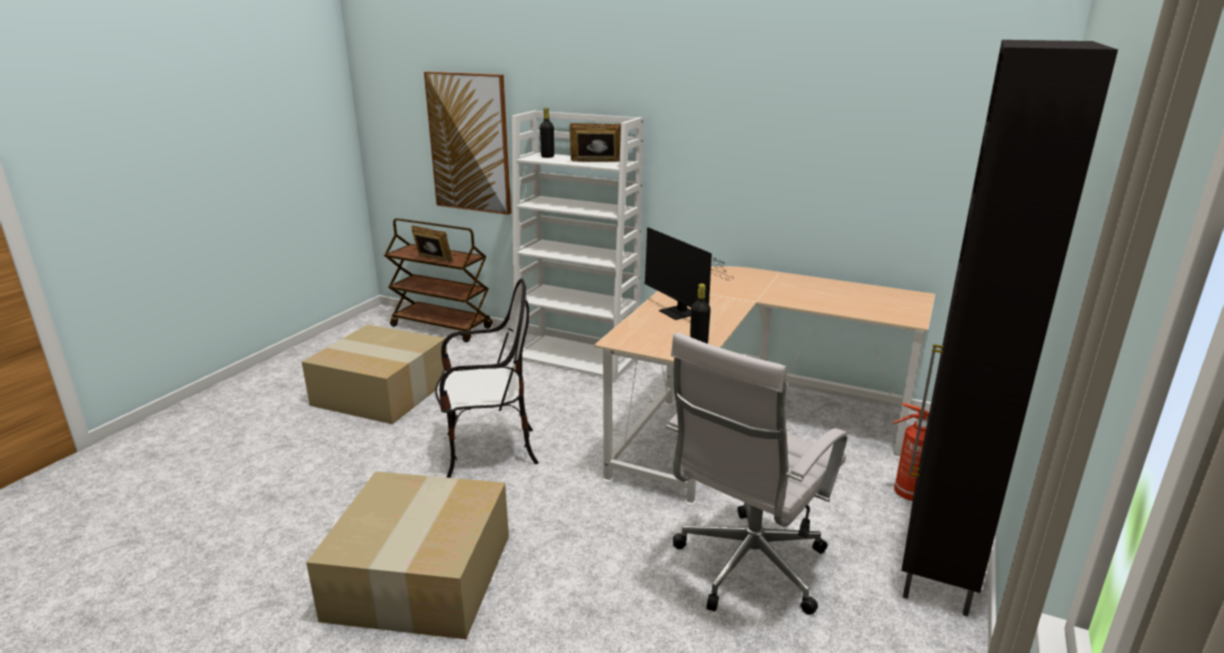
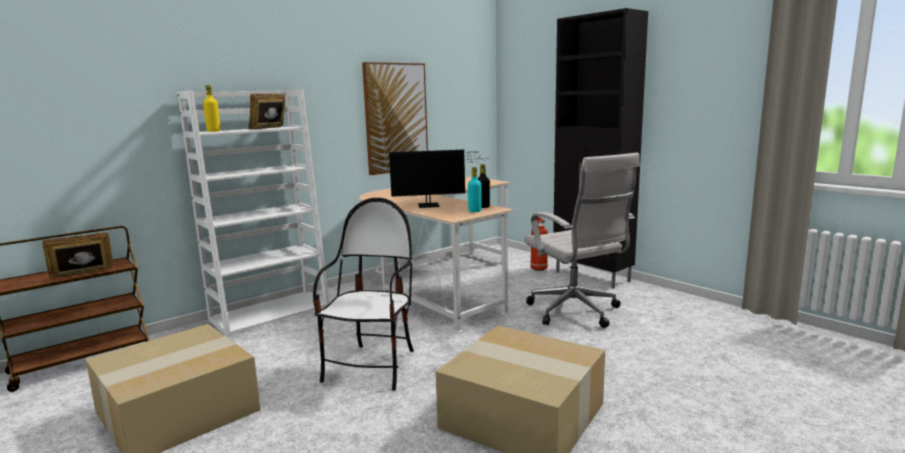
camera: 65 degrees left, 10 degrees down
picture [424,71,511,215] -> picture moved to [362,62,428,175]
black bottle [540,108,554,158] -> yellow bottle [203,85,221,132]
none -> turquoise bottle [468,167,481,212]

